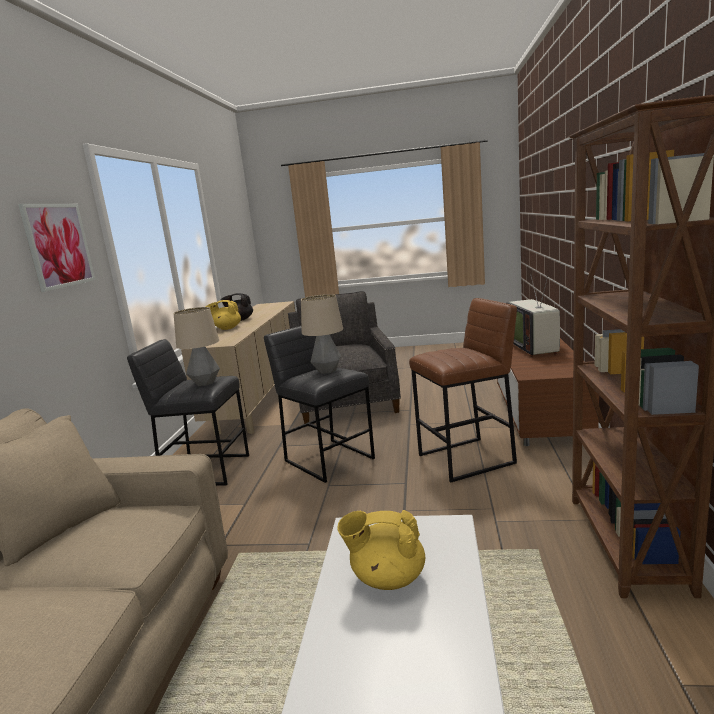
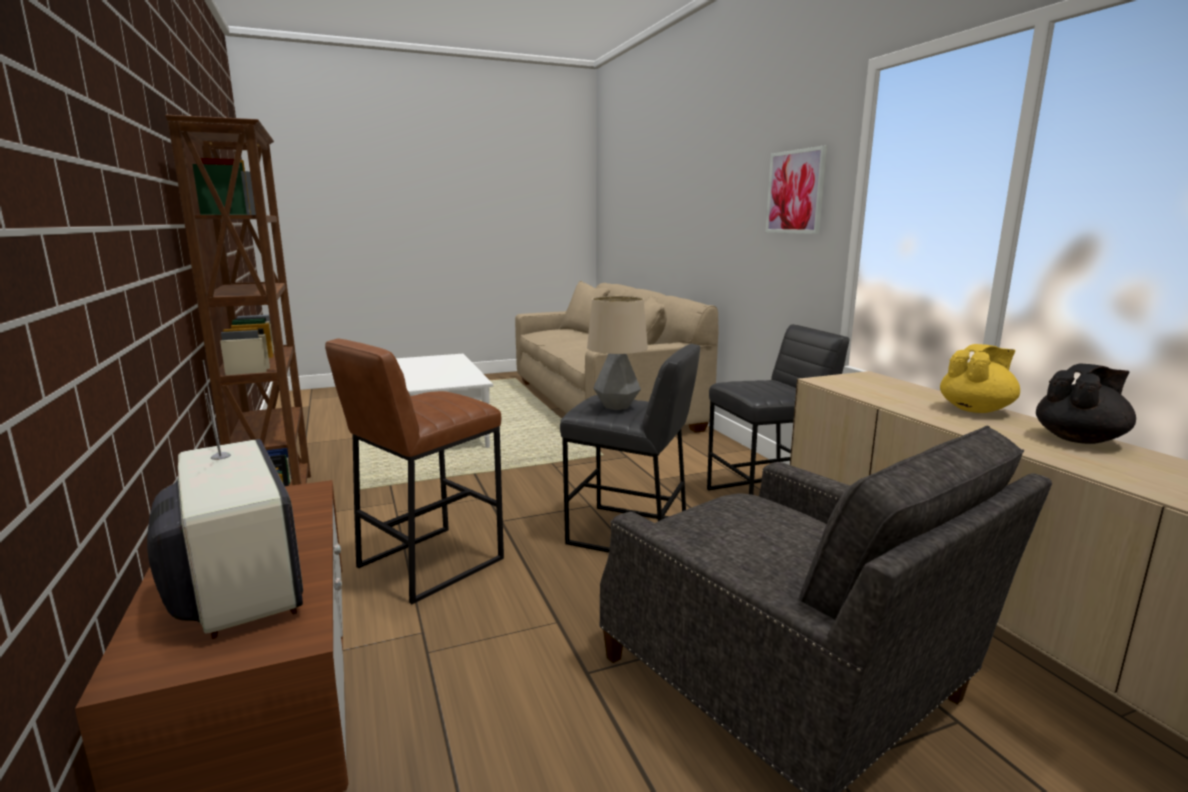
camera: 150 degrees right, 0 degrees up
table lamp [174,307,220,386] -> none
yellow teapot [337,510,425,590] -> none

